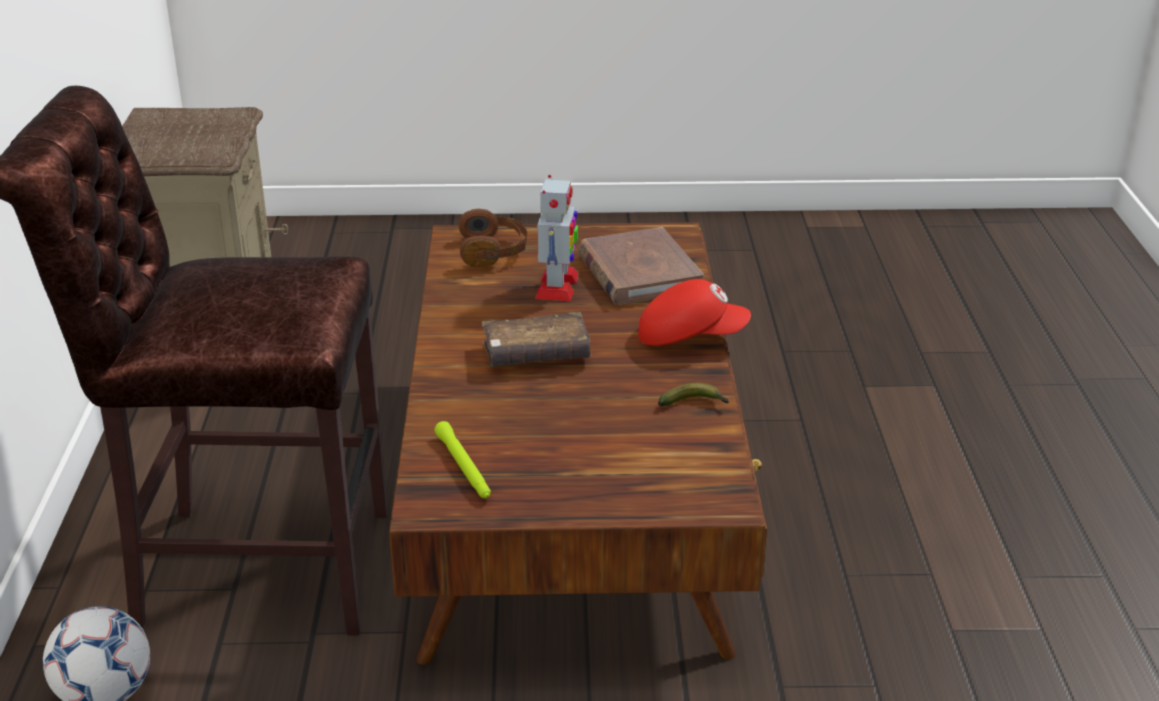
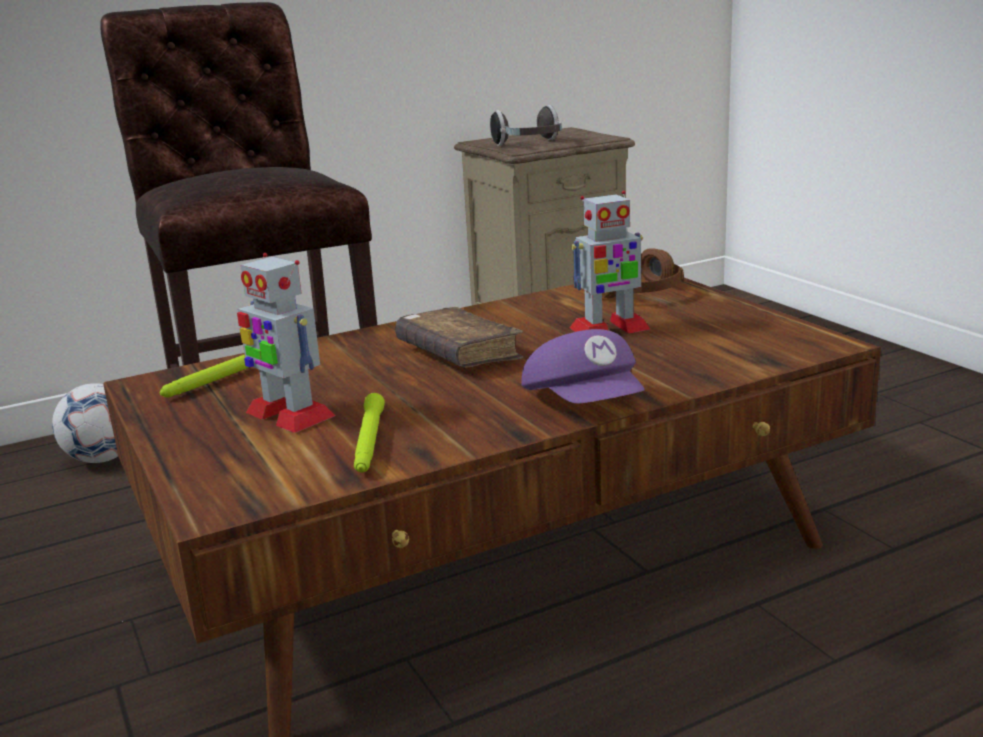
camera: 65 degrees right, 10 degrees down
brown book [578,227,704,305] -> none
red cap [638,279,751,346] -> purple cap [521,329,645,404]
banana [658,383,729,406] -> none
none -> toy robot [237,253,335,433]
none -> green flashlight [354,393,385,472]
none -> headphones [490,105,562,146]

